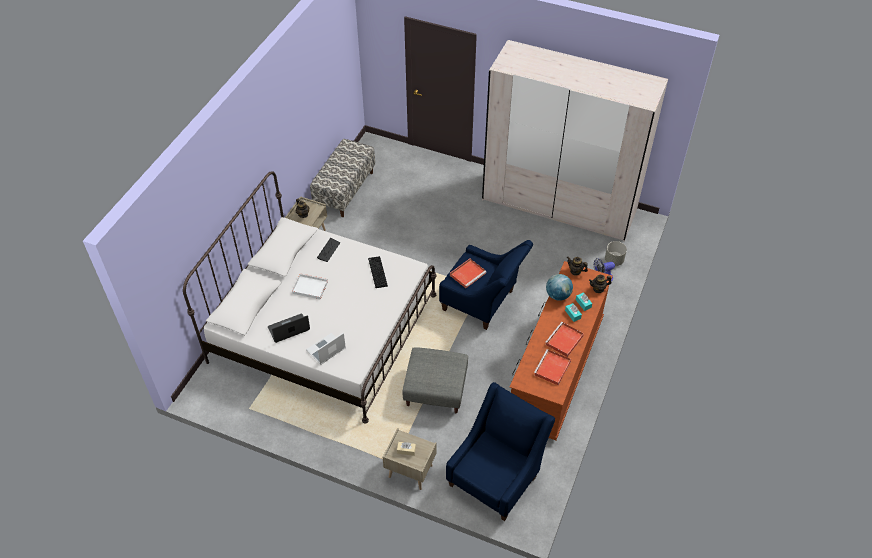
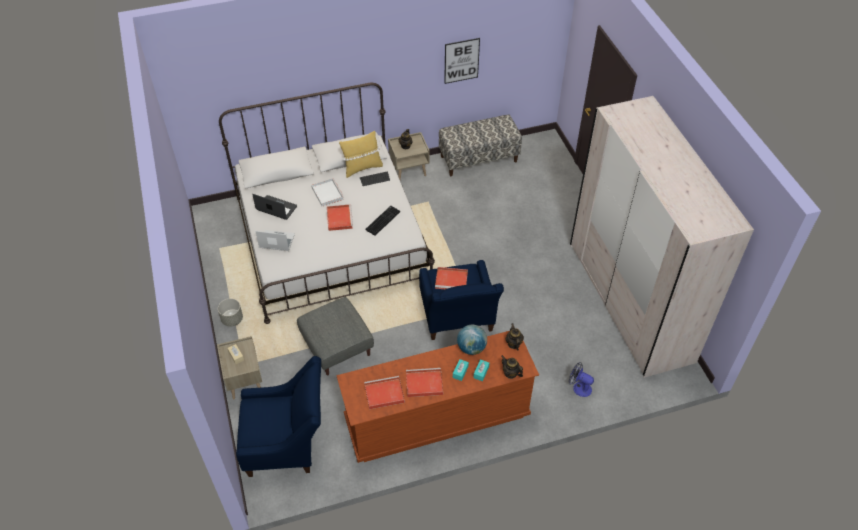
camera: 50 degrees right, 0 degrees up
grey planter [605,241,627,266] -> grey planter moved to [218,299,243,327]
none -> red tray [327,205,353,231]
none -> yellow pillow [339,131,383,178]
none -> picture [444,38,480,84]

